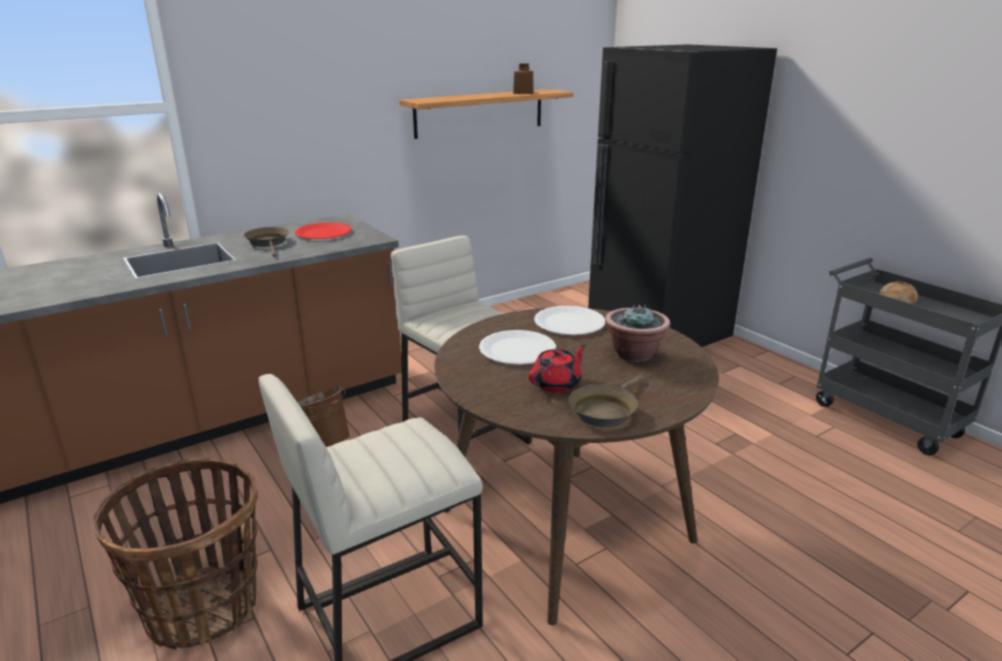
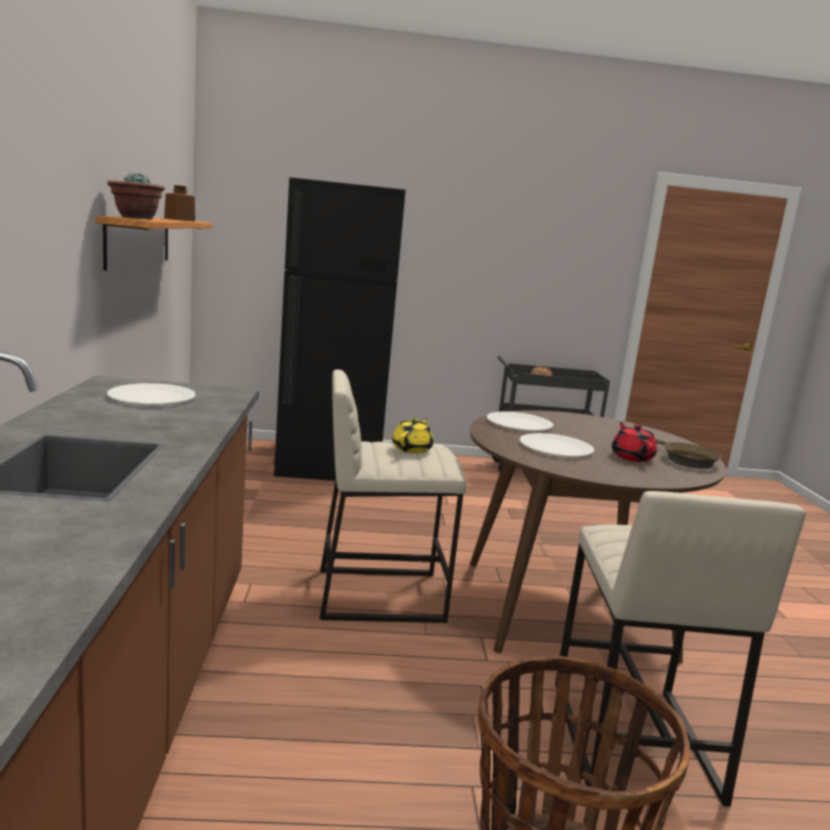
camera: 60 degrees left, 10 degrees down
brown frying pan [244,227,289,257] -> none
red plate [294,223,352,239] -> white plate [107,383,196,405]
brown bucket [297,385,350,447] -> none
potted plant [605,305,670,362] -> potted plant moved to [107,173,165,220]
none -> yellow teapot [392,418,433,454]

